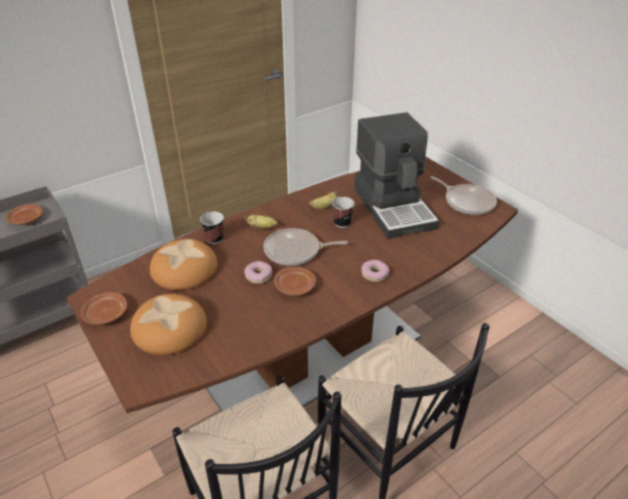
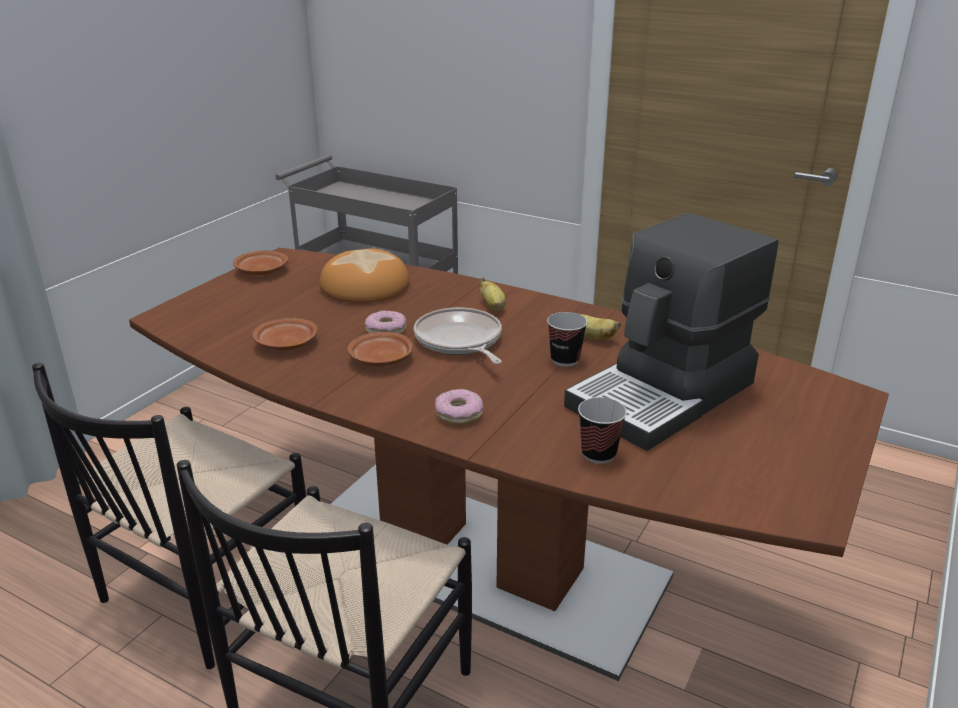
camera: 65 degrees right, 10 degrees down
brown plate [5,204,43,225] -> brown plate moved to [252,318,318,350]
bread [130,294,207,355] -> none
cup [200,212,224,244] -> cup moved to [578,397,627,464]
frying pan [430,176,497,215] -> none

